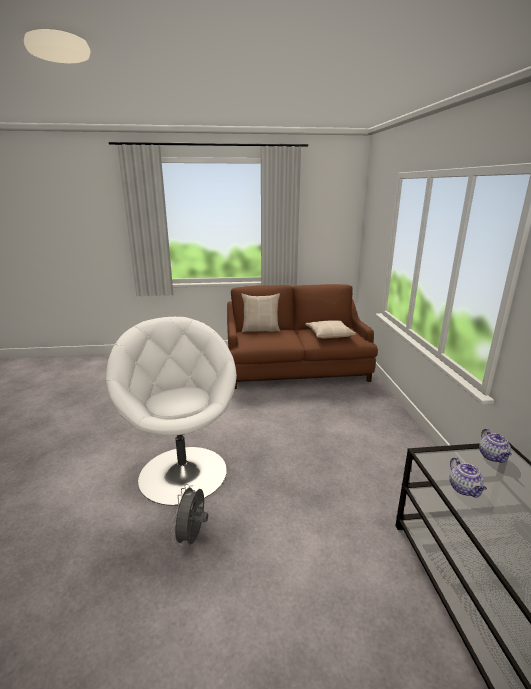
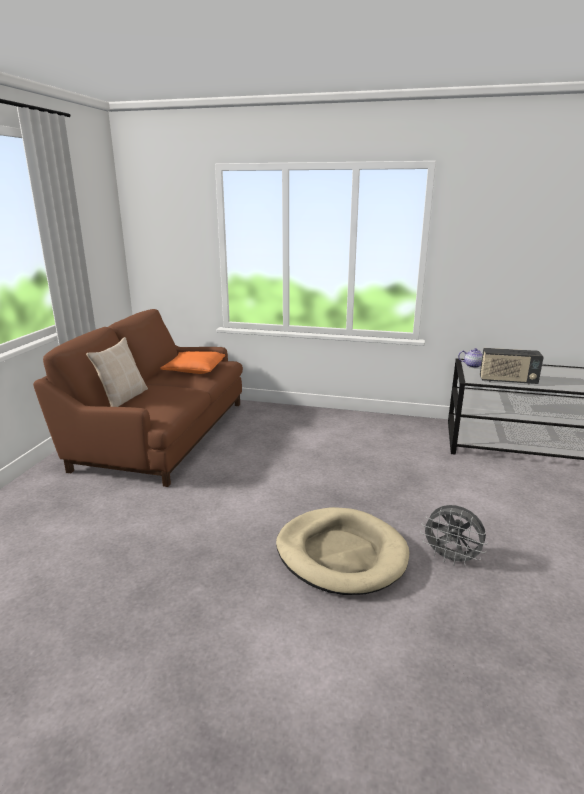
camera: 70 degrees left, 0 degrees up
white armchair [106,317,237,506] -> beige dog bed [276,507,409,595]
beige pillow [305,320,356,339] -> orange pillow [160,351,225,374]
teapot [450,457,487,498] -> radio [480,348,544,384]

